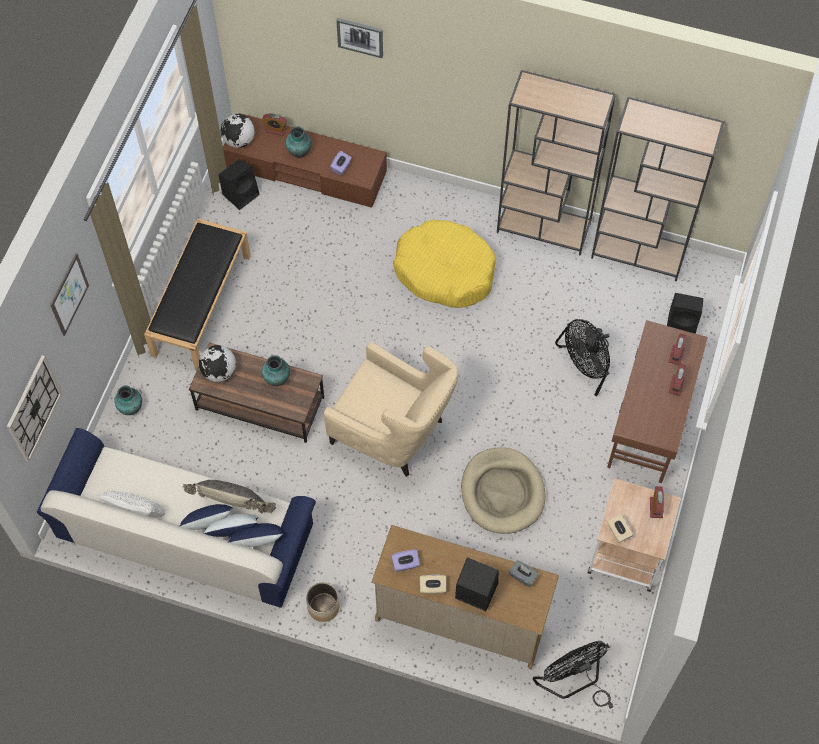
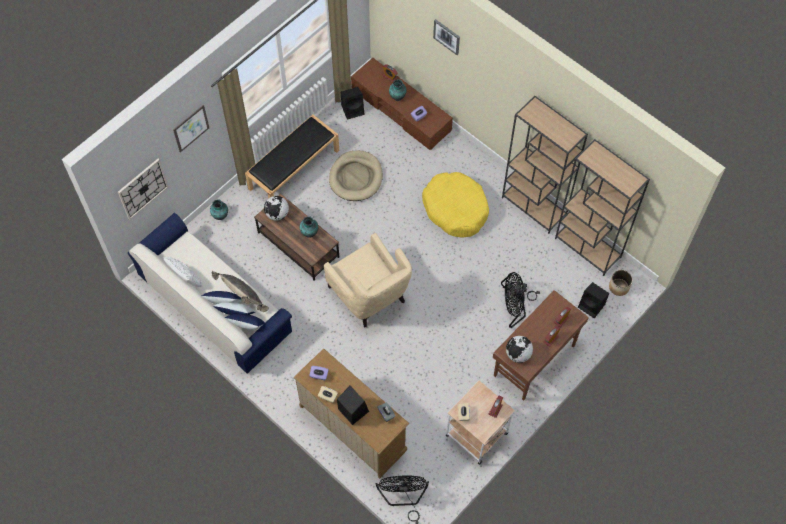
camera: 25 degrees right, 0 degrees up
globe [221,114,255,148] -> globe moved to [506,336,533,363]
planter [306,583,340,622] -> planter moved to [609,270,632,296]
beige dog bed [461,447,546,534] -> beige dog bed moved to [329,150,383,201]

